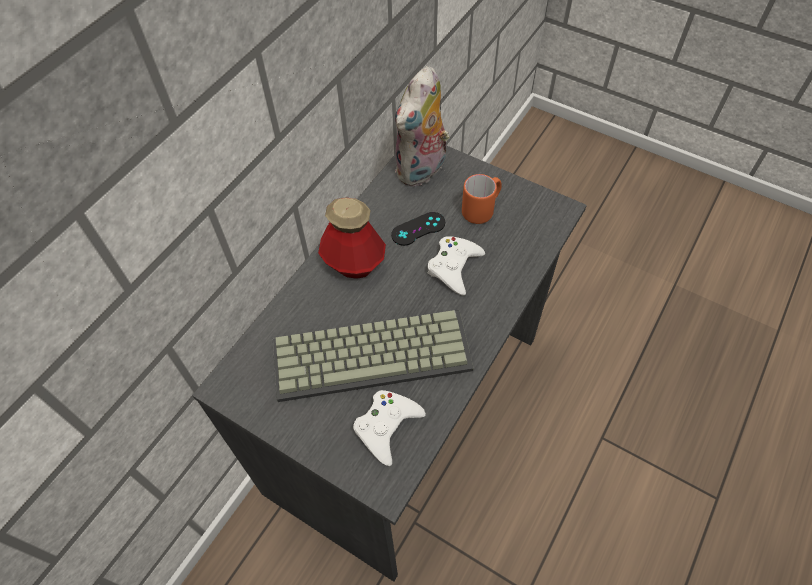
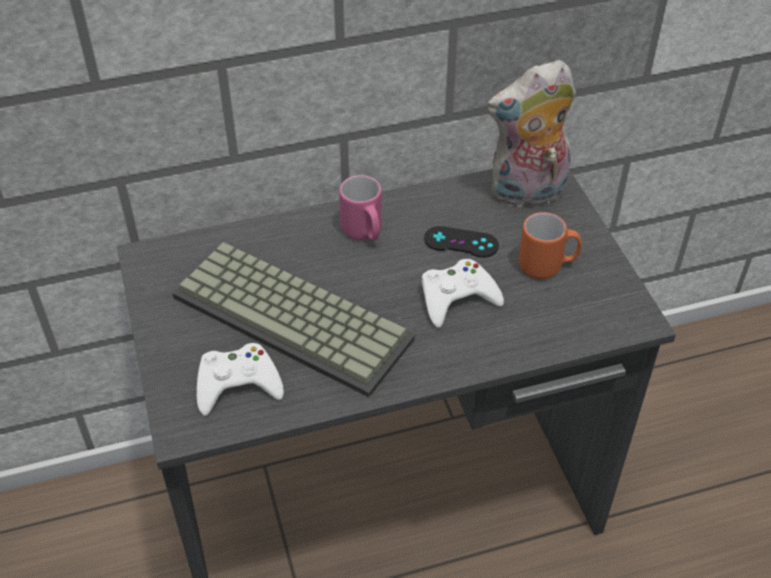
camera: 40 degrees right, 10 degrees down
bottle [318,197,386,279] -> pink mug [339,175,382,241]

